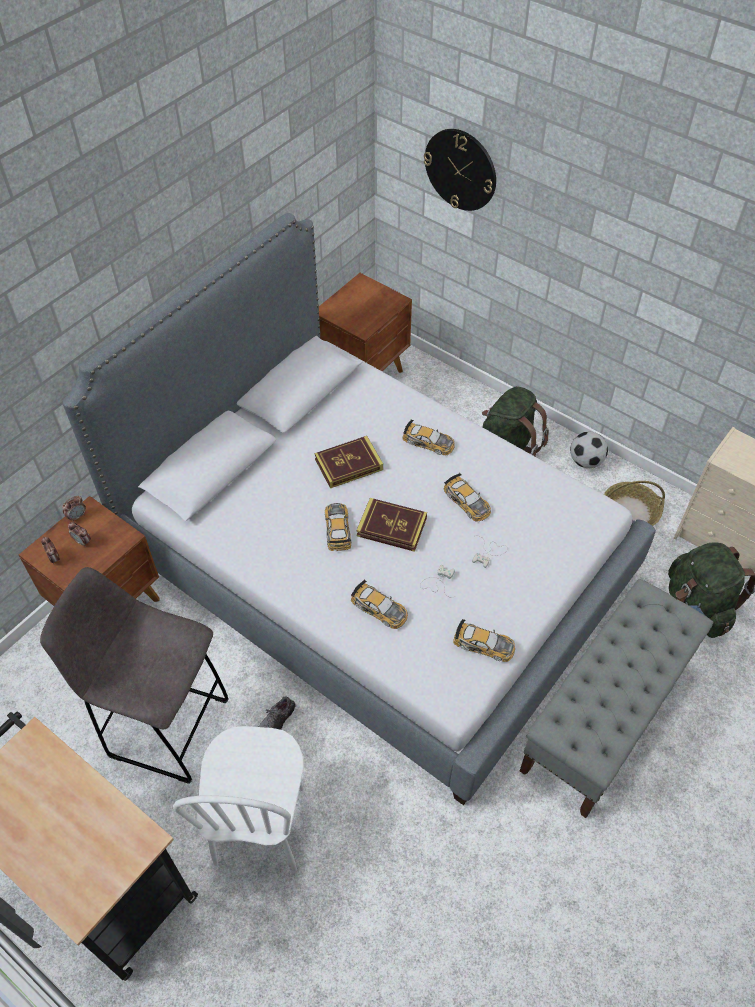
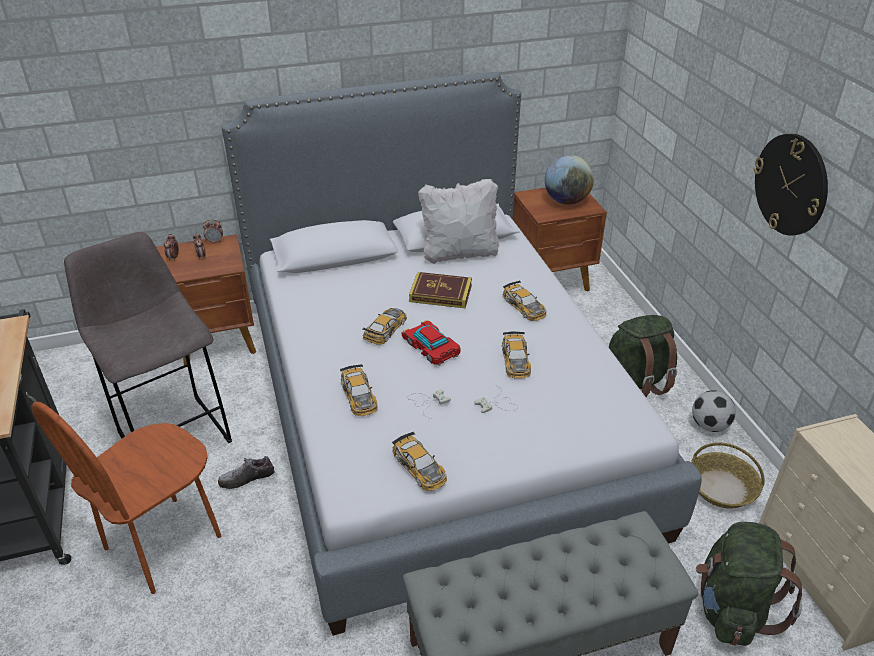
camera: 35 degrees right, 15 degrees down
white chair [173,726,304,872] -> brown chair [31,402,221,594]
book [357,498,427,552] -> toy car [402,320,461,366]
wall clock [424,129,496,211] -> wall clock moved to [754,134,828,236]
none -> white pillow [418,179,499,264]
none -> globe [545,155,594,205]

